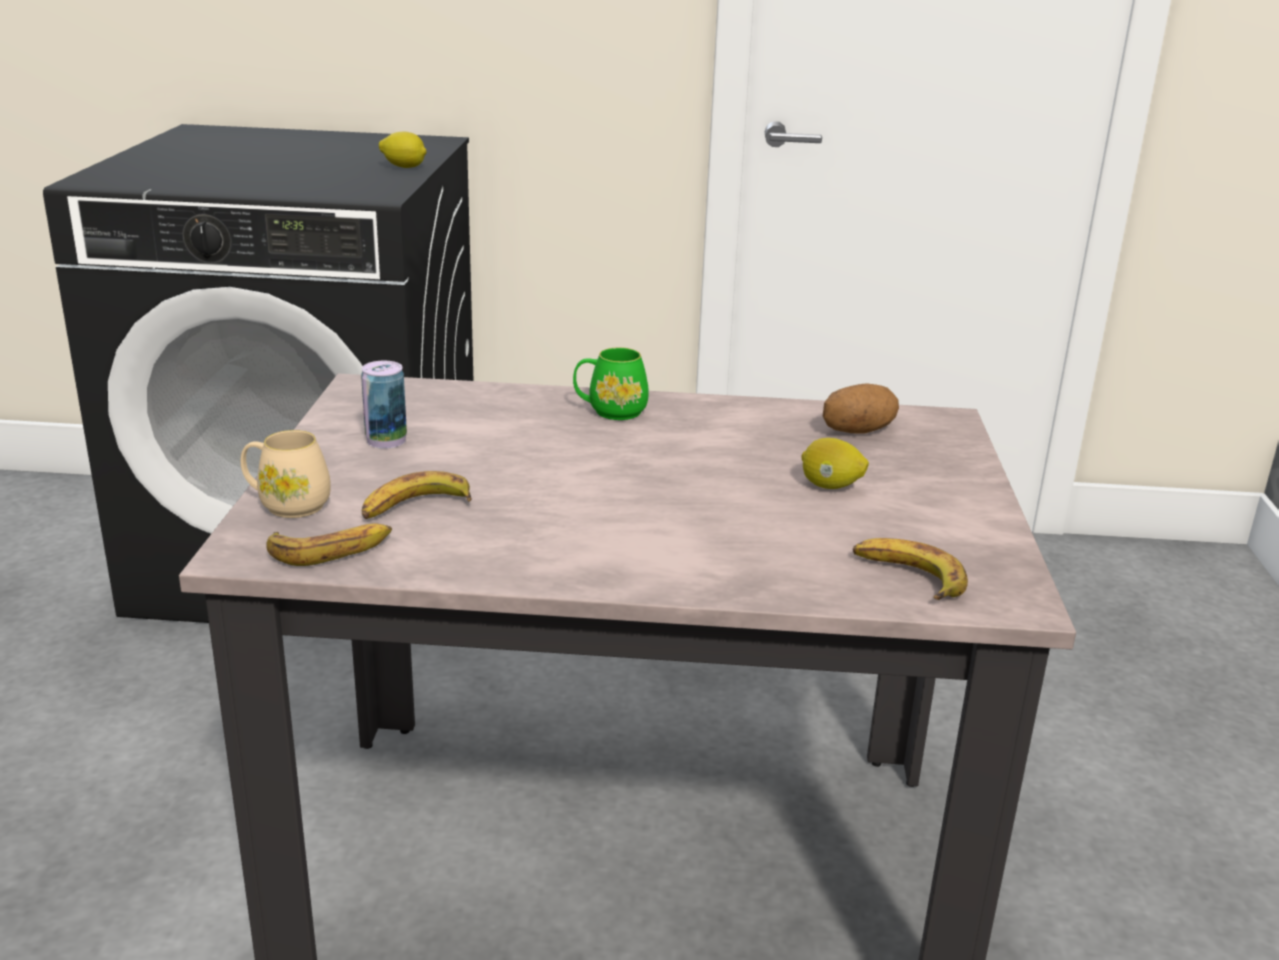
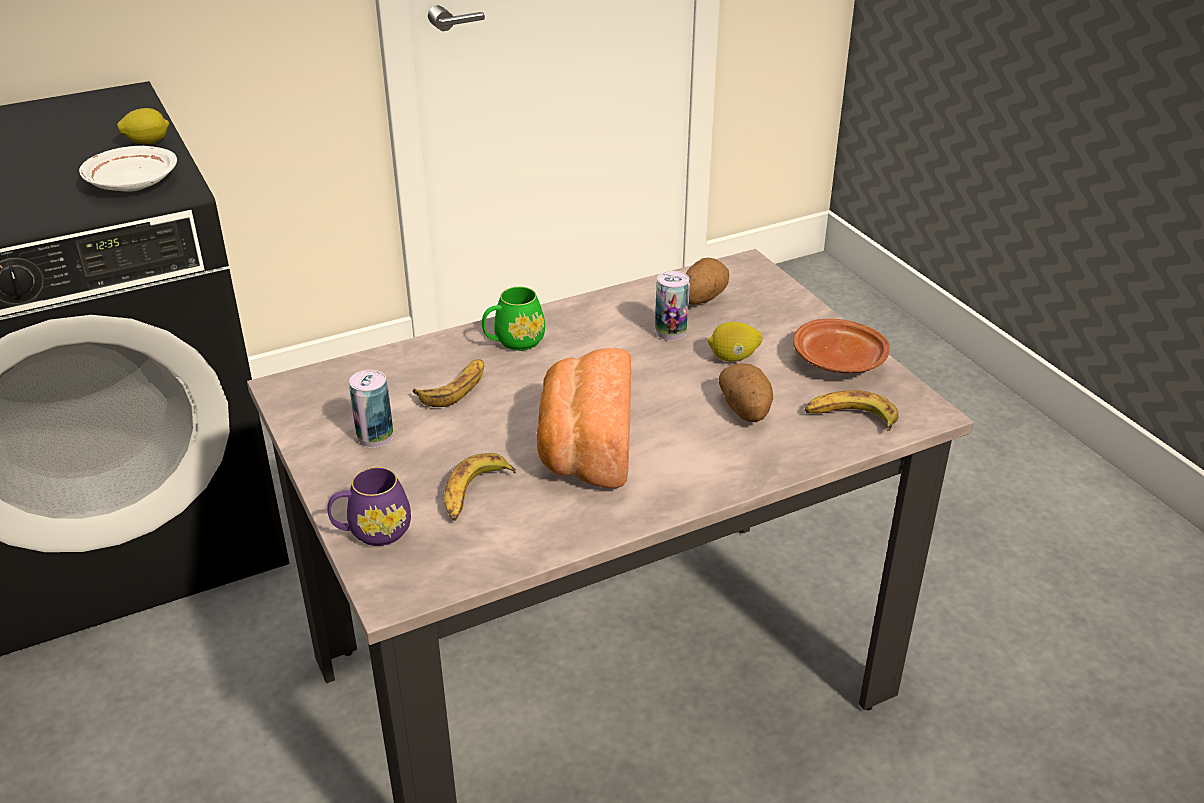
camera: 30 degrees left, 10 degrees up
beige mug [241,430,331,518] -> purple mug [328,467,411,546]
banana [266,523,392,566] -> banana moved to [413,359,484,407]
none -> white plate [79,146,177,192]
none -> bread [537,348,631,488]
none -> can [655,271,690,341]
none -> potato [719,363,773,422]
none -> brown plate [793,319,890,373]

